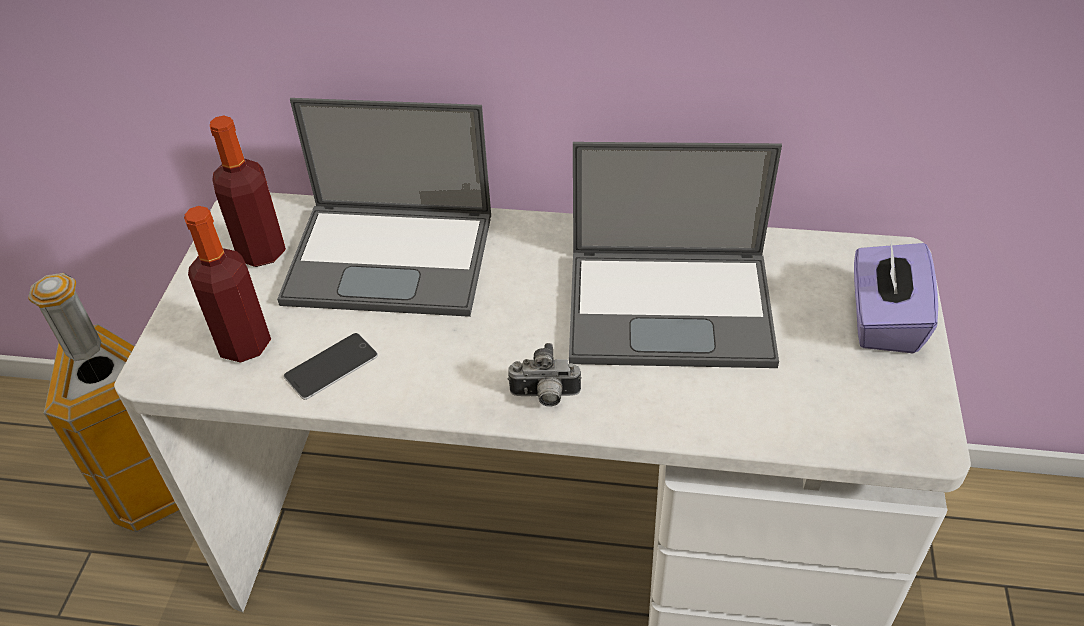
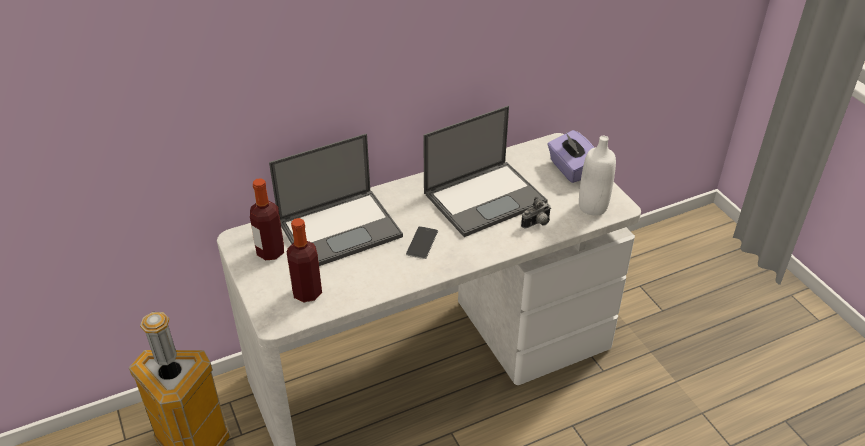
camera: 35 degrees left, 5 degrees down
phone [284,333,378,400] -> phone moved to [406,226,438,259]
camera [508,343,581,406] -> camera moved to [521,196,551,229]
none -> white bottle [579,136,616,216]

